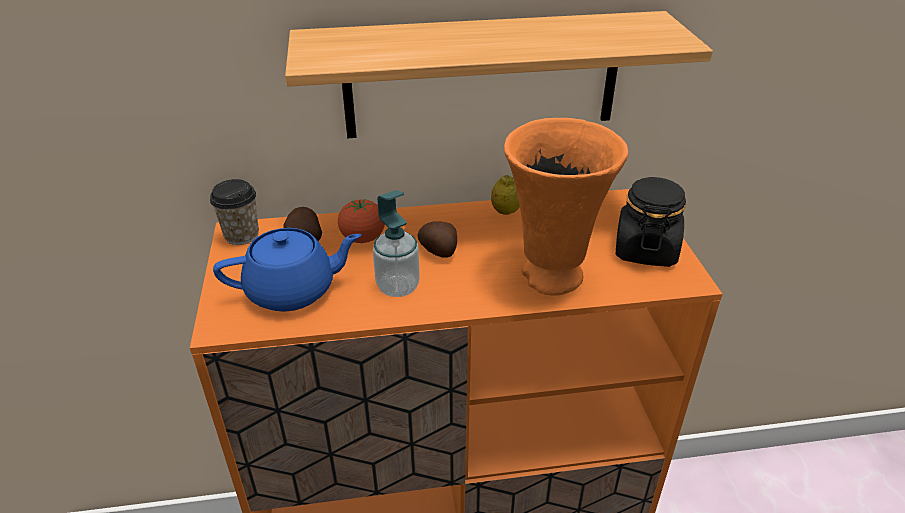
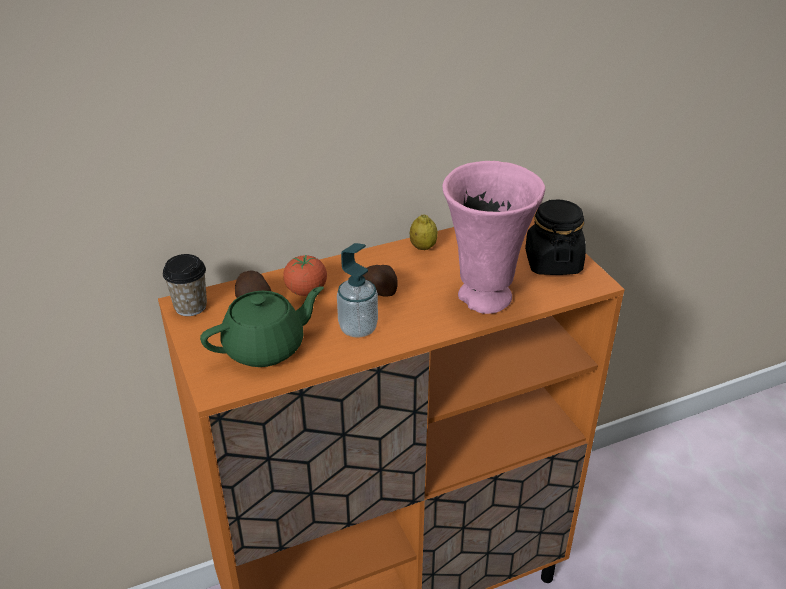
camera: 15 degrees left, 0 degrees up
blue teapot [213,228,361,312] -> green teapot [200,286,324,367]
shelf [285,11,713,138] -> none
orange vase [504,118,628,296] -> pink vase [443,161,545,314]

